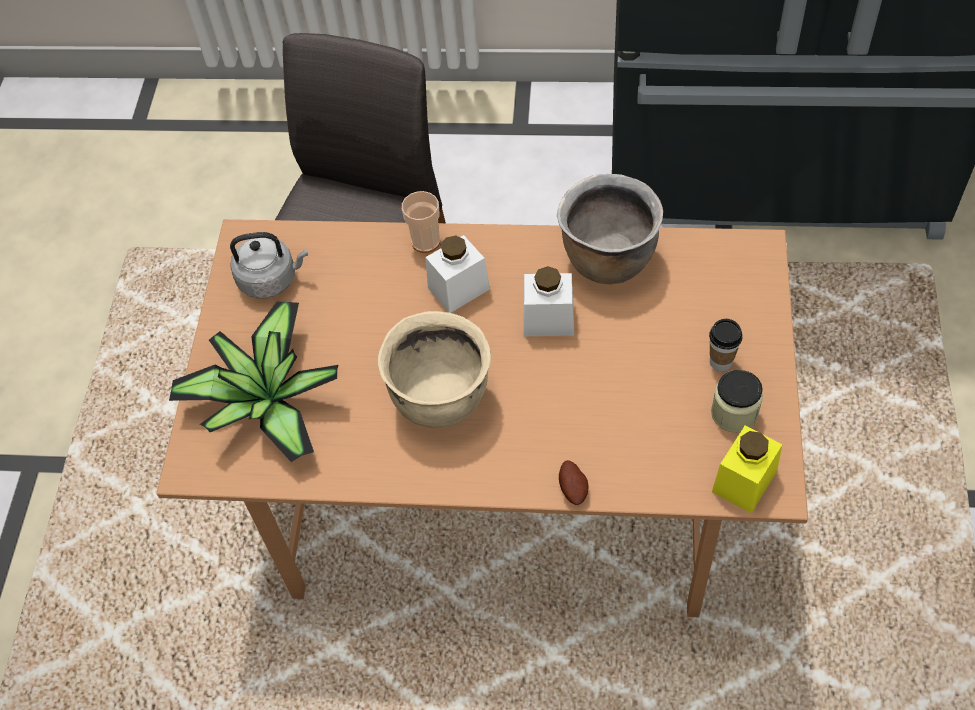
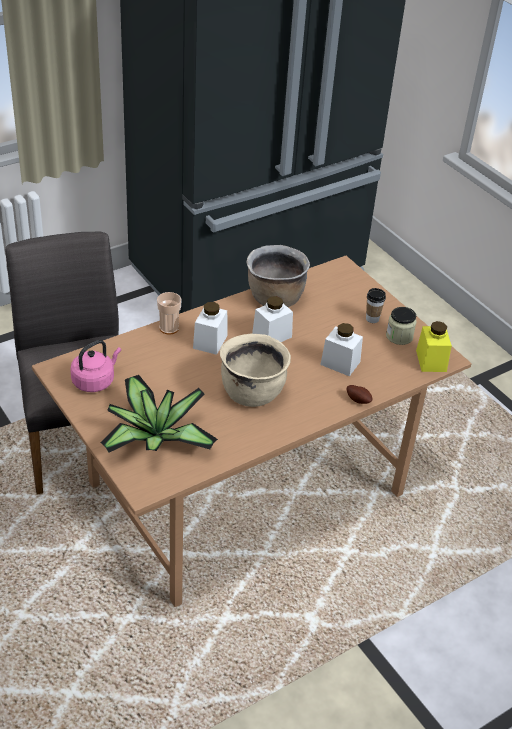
camera: 45 degrees left, 15 degrees down
grey kettle [230,232,308,299] -> pink kettle [70,340,121,392]
none -> white jar [320,323,363,376]

